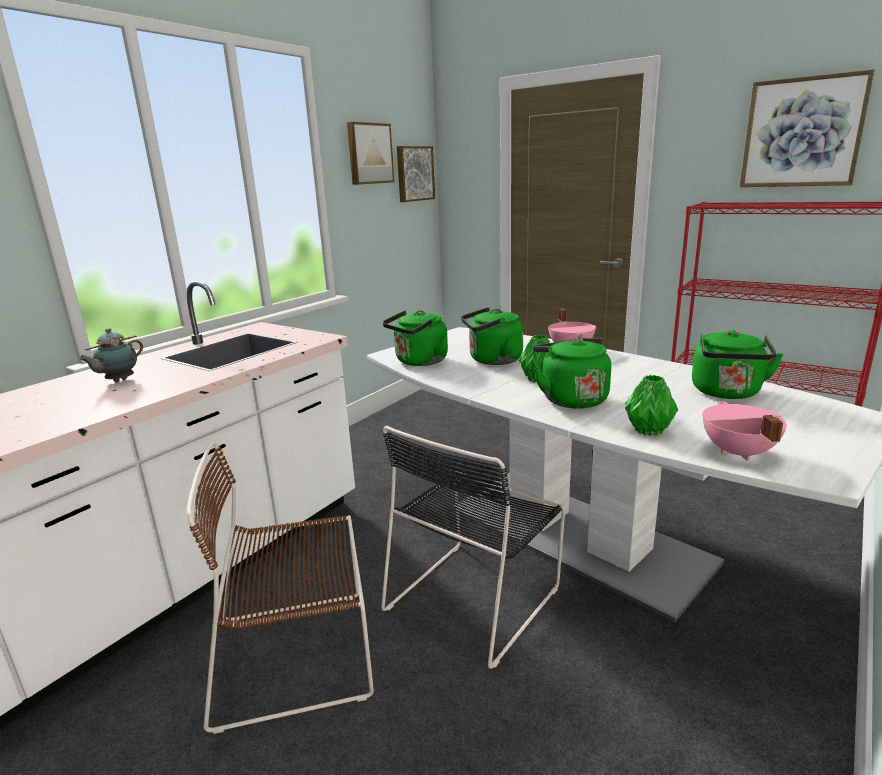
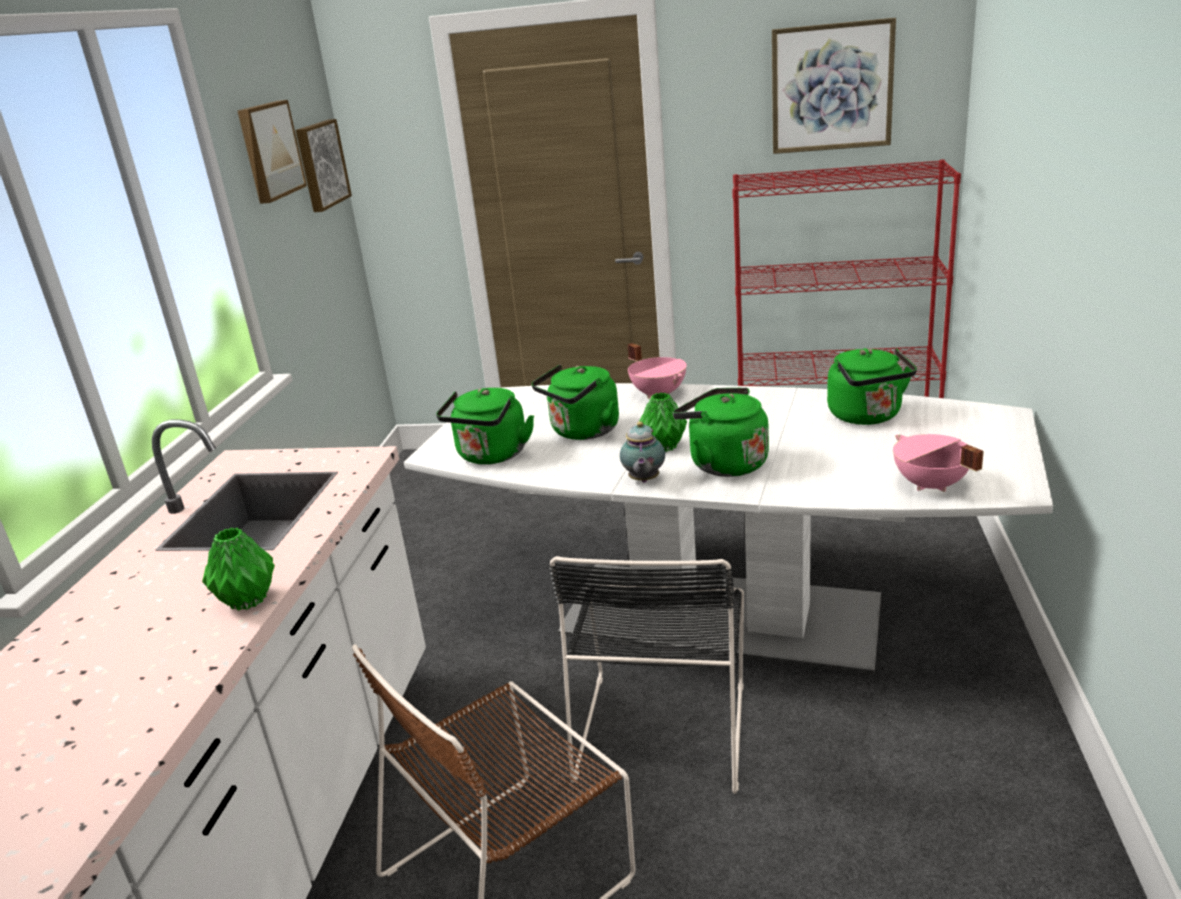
camera: 25 degrees left, 5 degrees up
teapot [79,328,143,382] -> teapot moved to [620,421,665,483]
green vase [625,375,678,436] -> green vase moved to [202,528,275,611]

